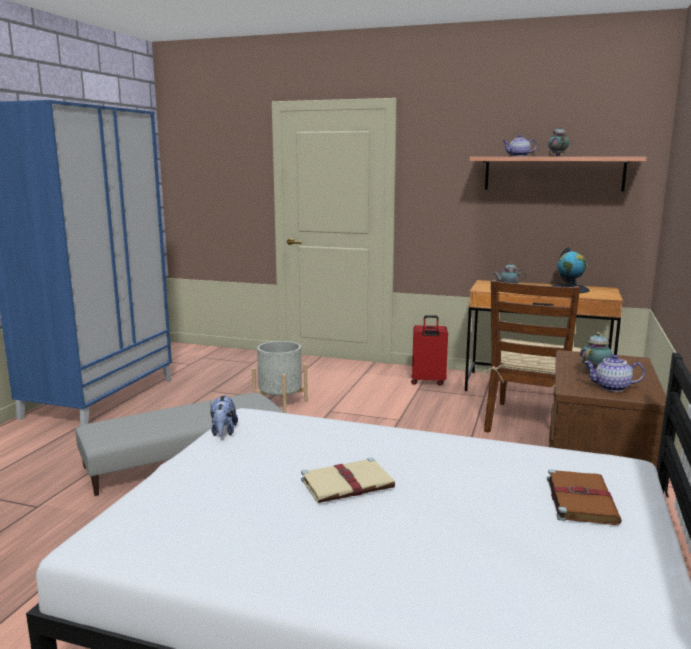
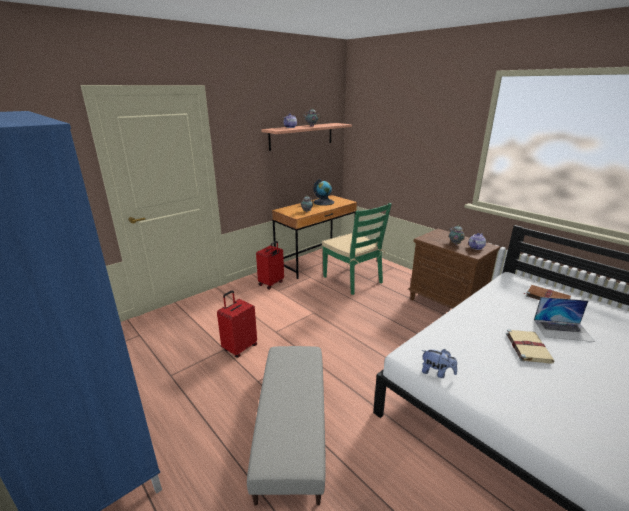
camera: 60 degrees left, 10 degrees up
grey planter [252,341,308,413] -> red suitcase [217,290,257,358]
brown chair [480,280,581,433] -> green chair [322,203,392,295]
none -> laptop [534,297,595,342]

